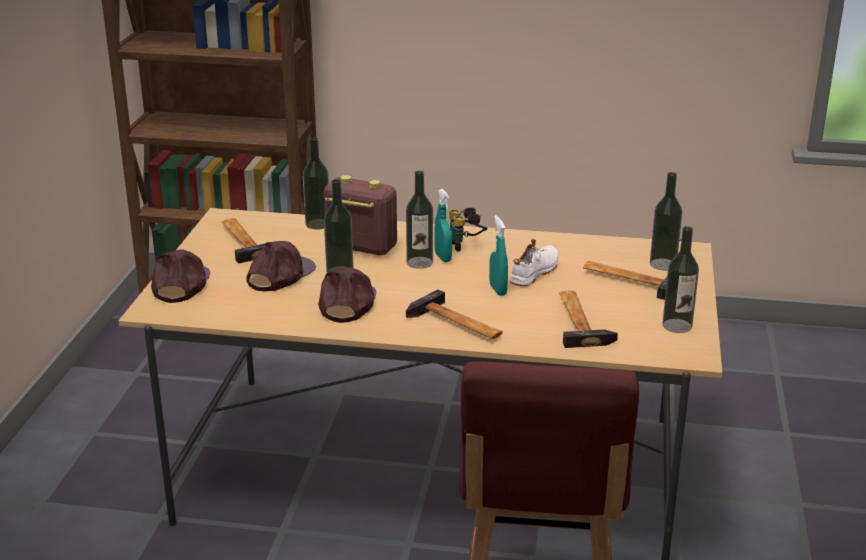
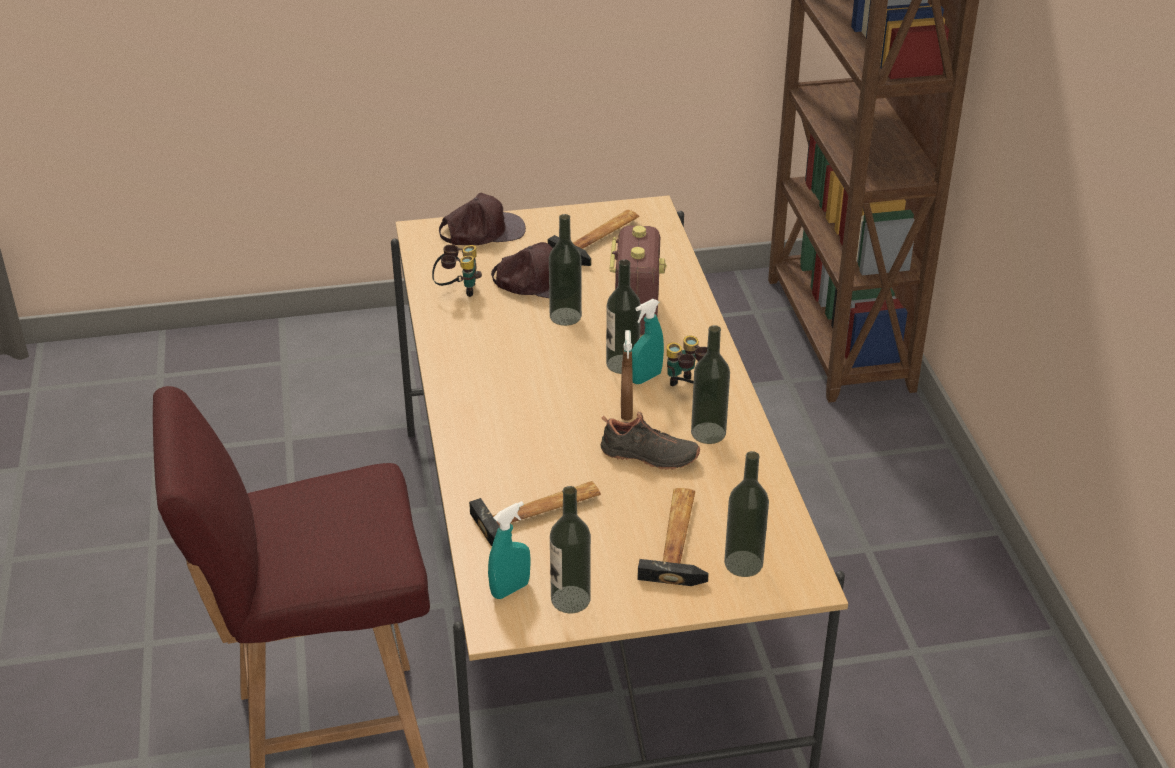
camera: 70 degrees right, 10 degrees up
bottle [303,137,329,230] -> bottle moved to [691,325,730,444]
brown cap [318,267,376,323] -> none
hammer [406,289,503,339] -> none
turquoise spray bottle [489,215,508,296] -> turquoise spray bottle moved to [488,501,531,599]
white shoe [510,238,558,286] -> black shoe [600,411,700,470]
none -> binoculars [432,245,482,297]
none -> brown spray bottle [621,330,633,421]

